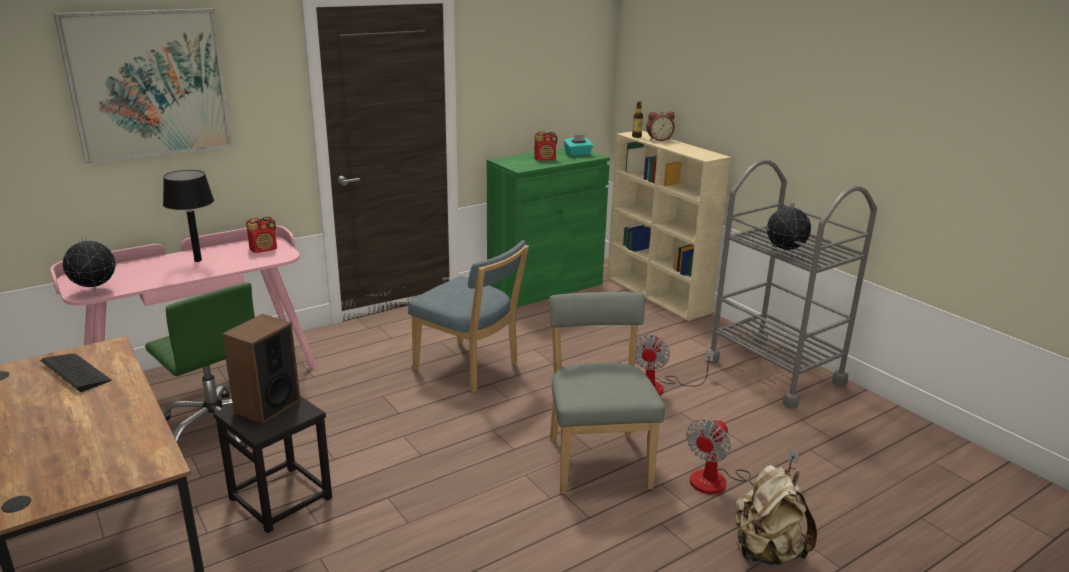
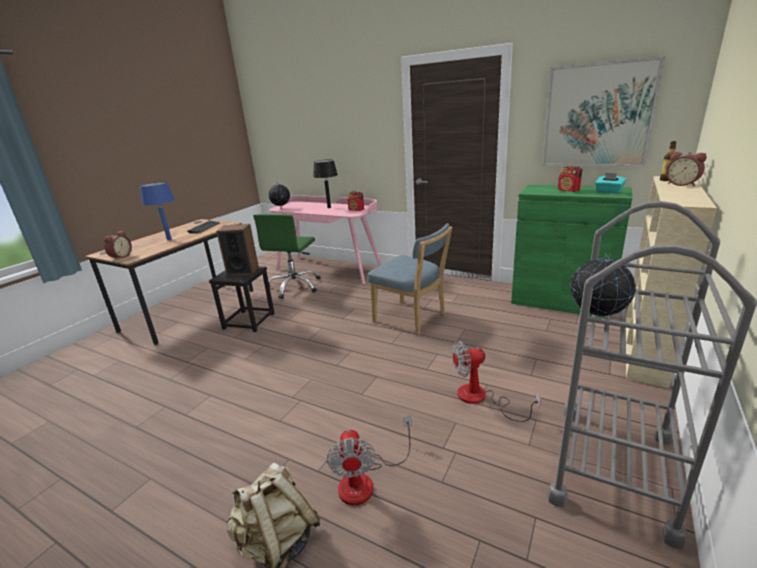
camera: 65 degrees right, 0 degrees up
picture [54,8,232,164] -> picture moved to [542,56,665,166]
blue chair [408,240,529,392] -> blue chair turned 60 degrees counterclockwise [368,223,452,335]
grey chair [549,292,665,494] -> none
fan [686,419,800,494] -> fan turned 105 degrees counterclockwise [326,416,412,505]
none -> alarm clock [104,230,132,260]
none -> blue table lamp [140,182,175,240]

